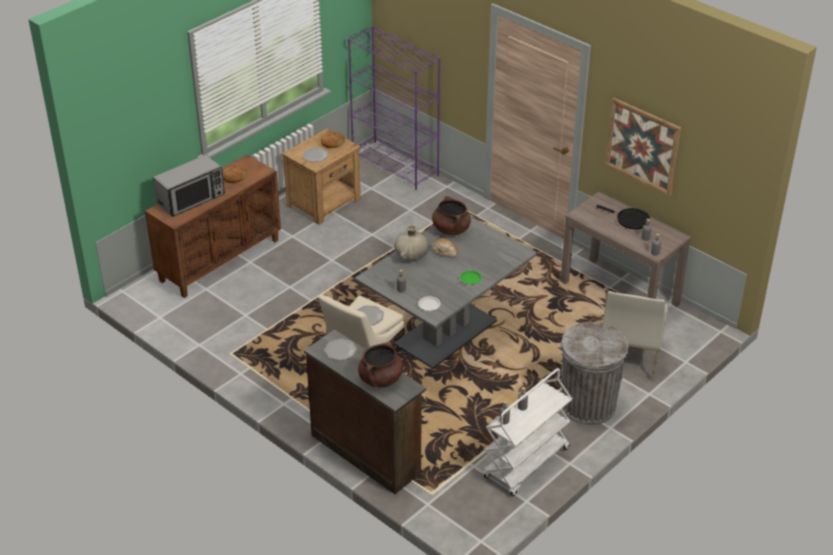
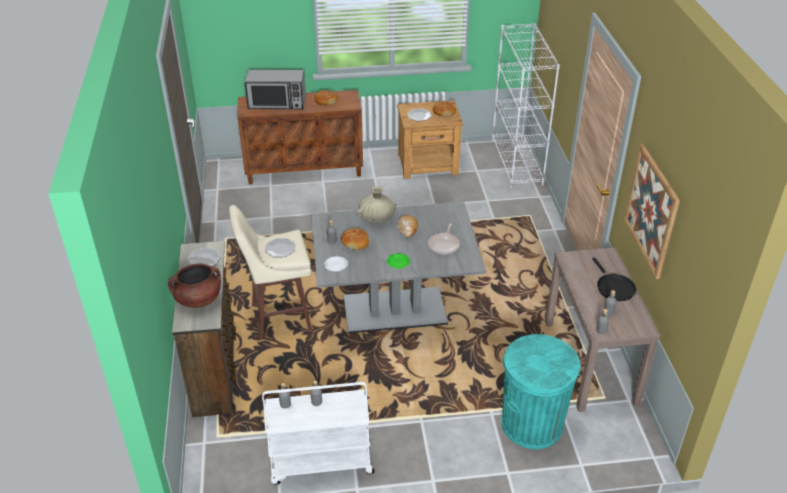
camera: 40 degrees right, 0 degrees up
purple bookcase [348,26,441,190] -> white bookcase [492,23,560,188]
brown cooking pot [432,196,471,235] -> none
grey trash can [561,322,629,425] -> none
white chair [603,291,668,381] -> turquoise trash can [502,334,581,449]
none -> bread [341,228,369,250]
none -> frying pan [428,223,460,254]

